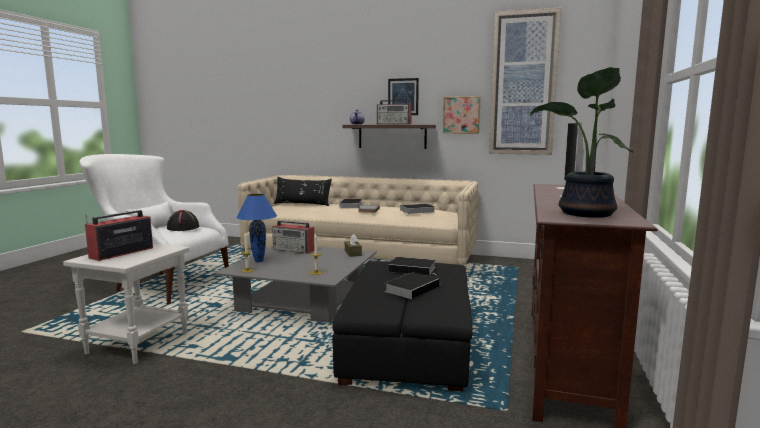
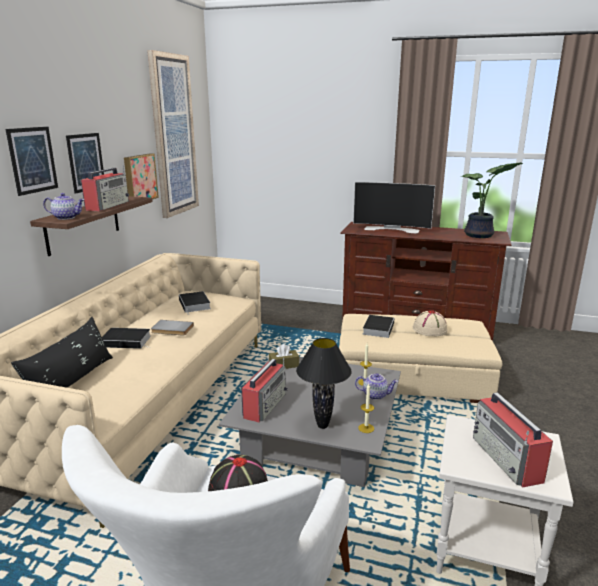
camera: 90 degrees left, 10 degrees up
radio [85,210,153,261] -> radio turned 45 degrees clockwise [473,392,553,488]
blue table lamp [236,194,277,262] -> black table lamp [296,338,352,429]
black ottoman [332,261,473,391] -> beige ottoman [339,314,503,403]
book [385,272,440,299] -> beige hat [413,310,447,337]
none -> picture [5,127,58,196]
none -> teapot [355,373,398,400]

